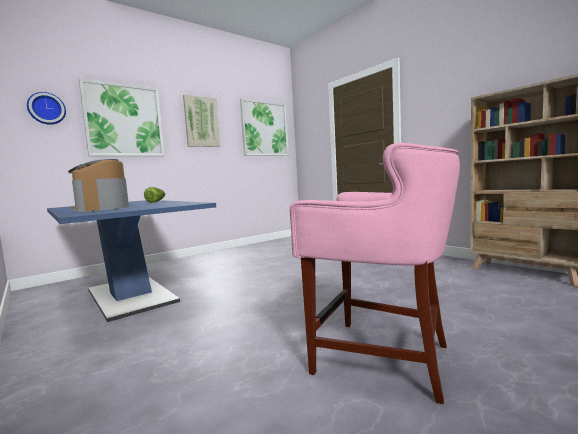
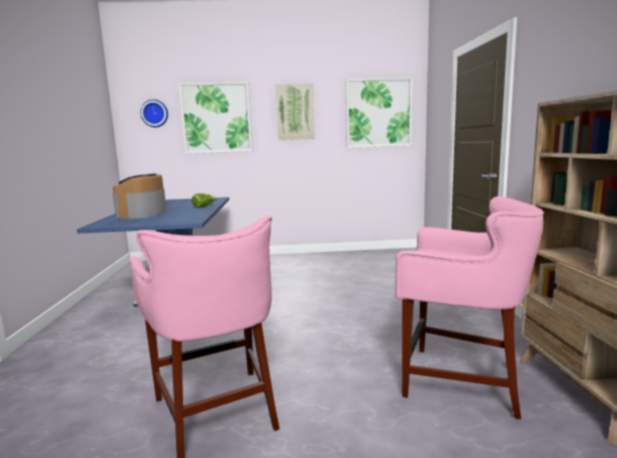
camera: 35 degrees right, 5 degrees up
none -> pink stool [395,196,544,419]

